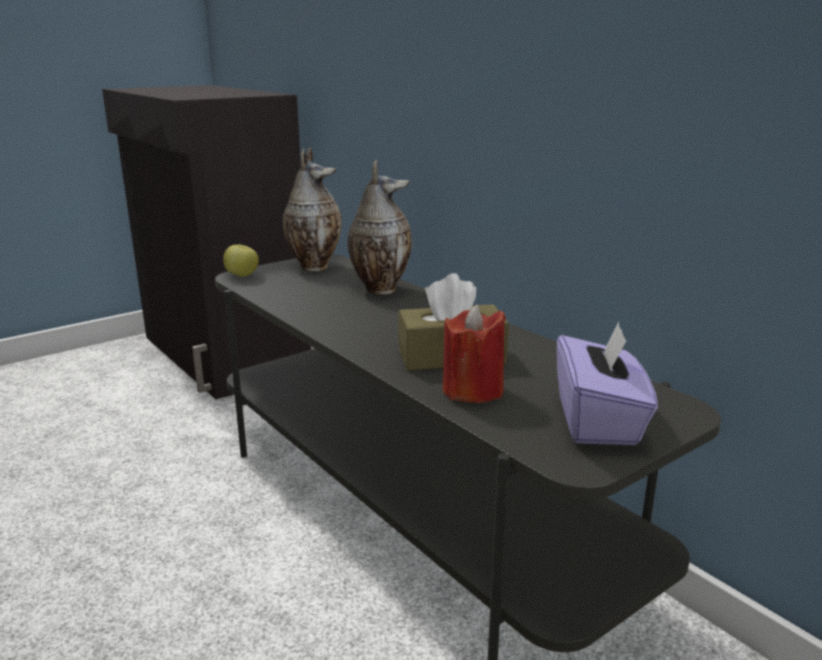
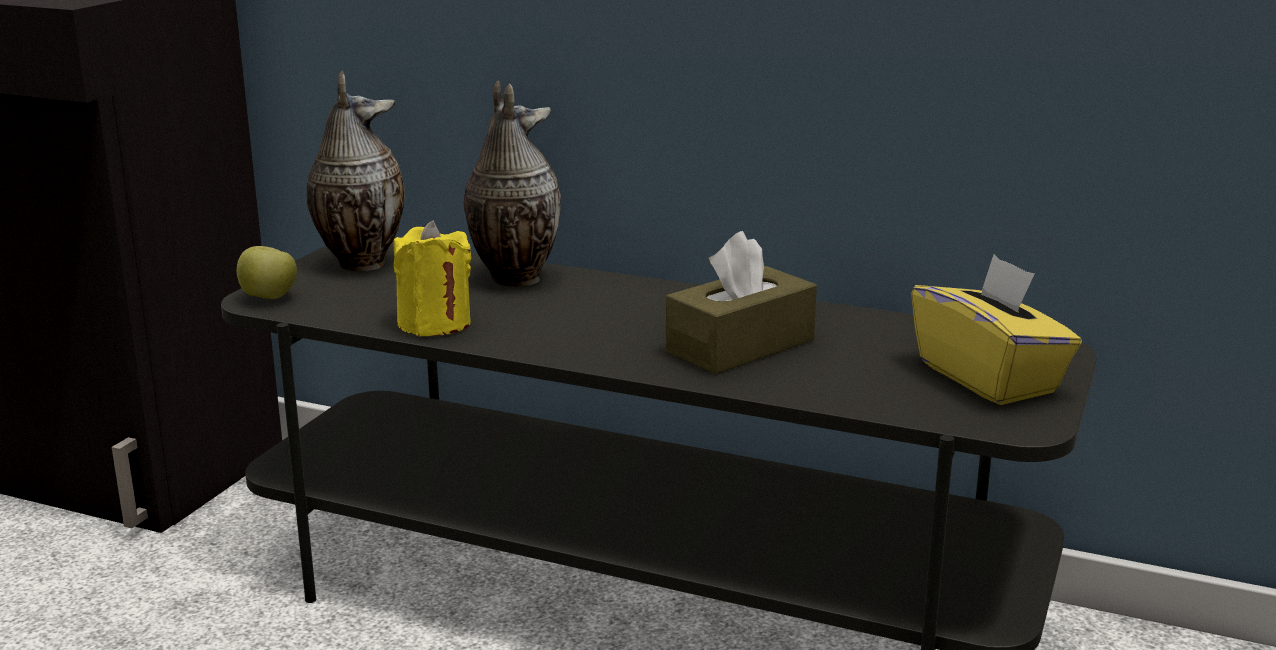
camera: 30 degrees left, 0 degrees up
red candle [442,304,506,403] -> none
purple tissue box [557,322,658,445] -> yellow tissue box [911,255,1082,405]
none -> yellow candle [394,220,471,336]

